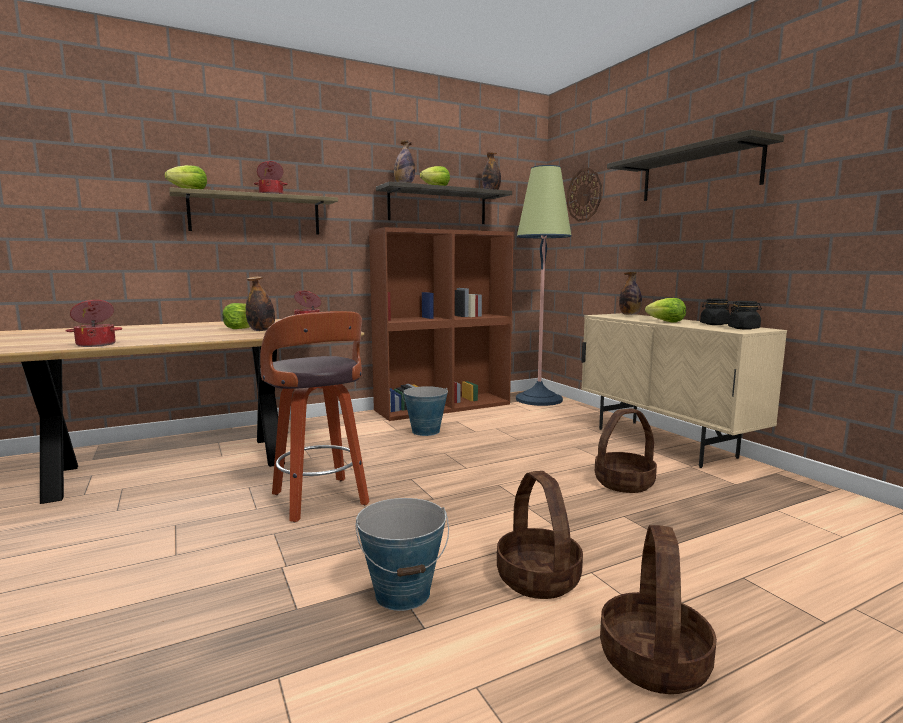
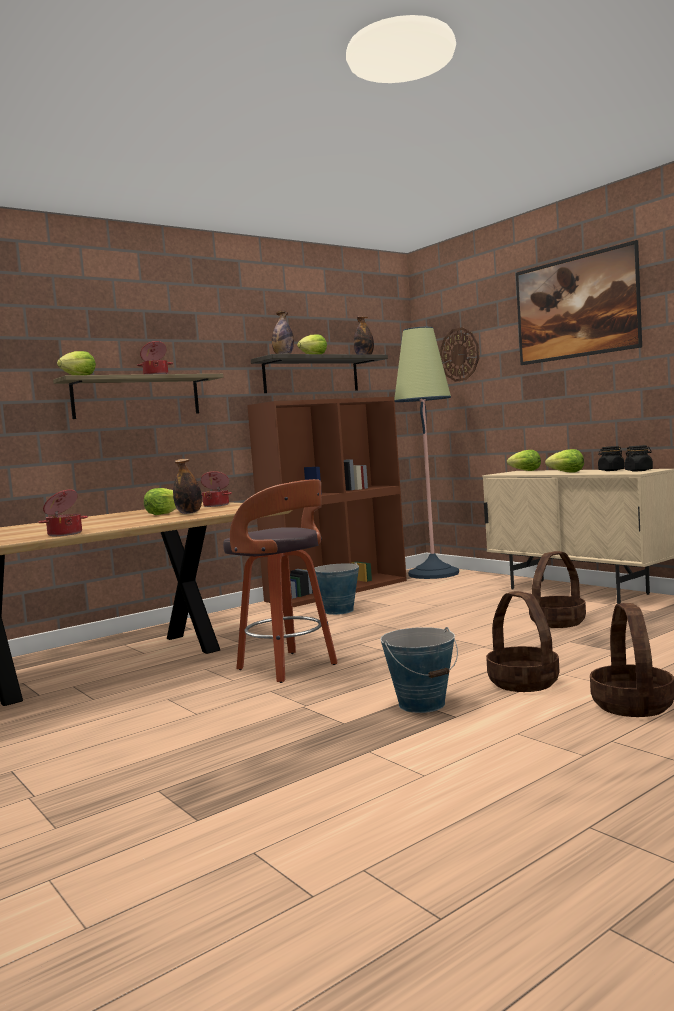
camera: 10 degrees left, 5 degrees down
shelf [607,129,784,201] -> picture [516,240,642,365]
bottle [619,272,642,315] -> lettuce [507,450,541,471]

